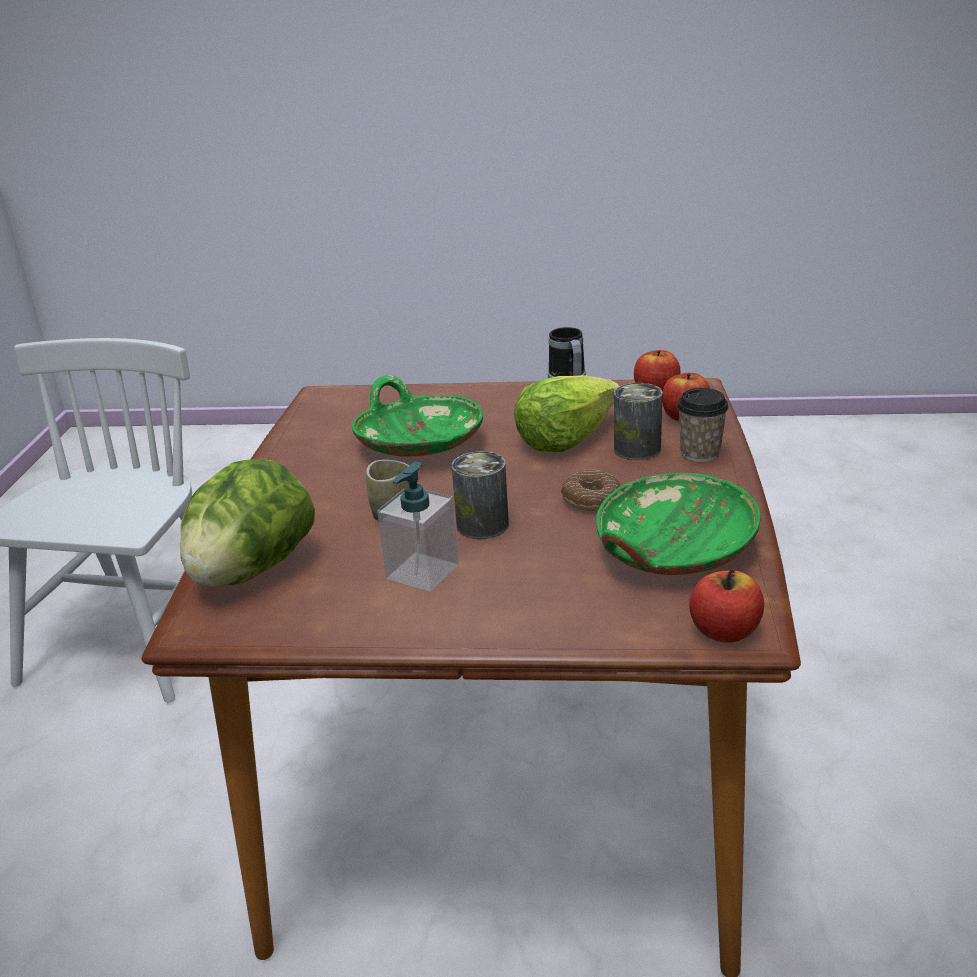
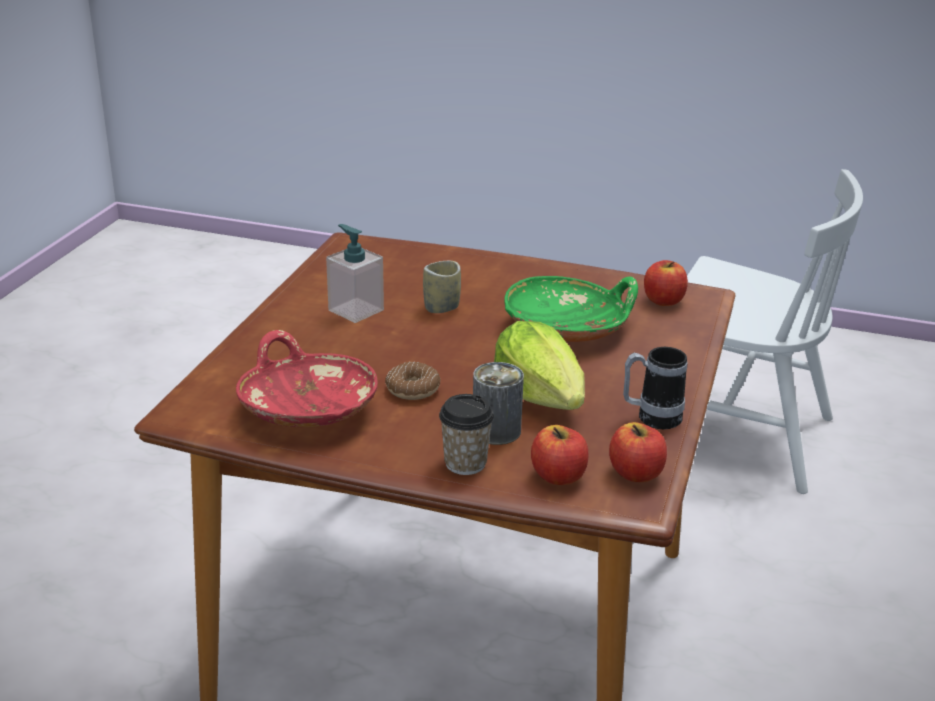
camera: 100 degrees right, 0 degrees up
lettuce [180,459,315,586] -> none
can [452,451,509,539] -> none
green bowl [596,473,761,575] -> red bowl [236,330,378,427]
apple [689,569,764,643] -> apple moved to [644,260,688,306]

